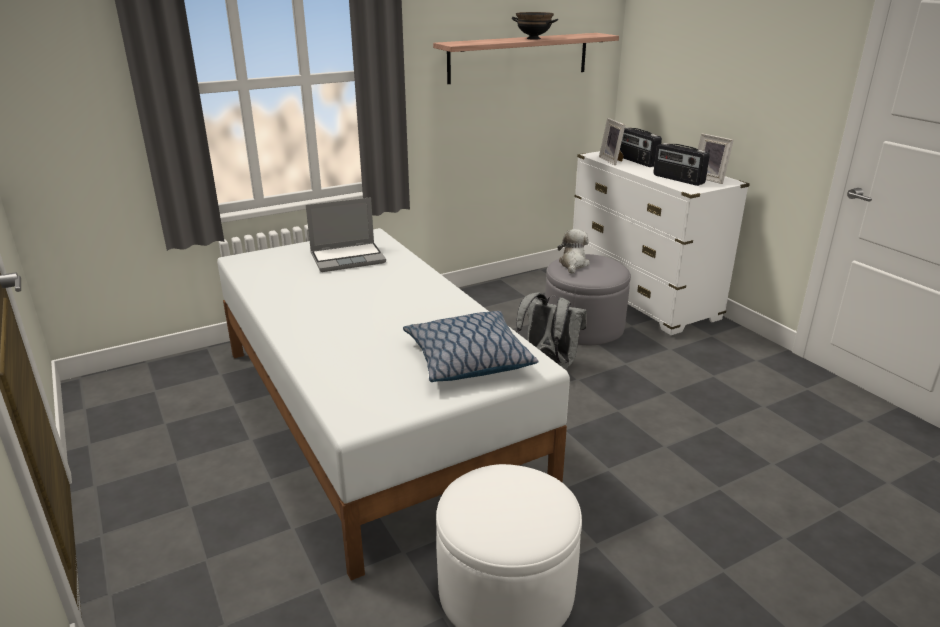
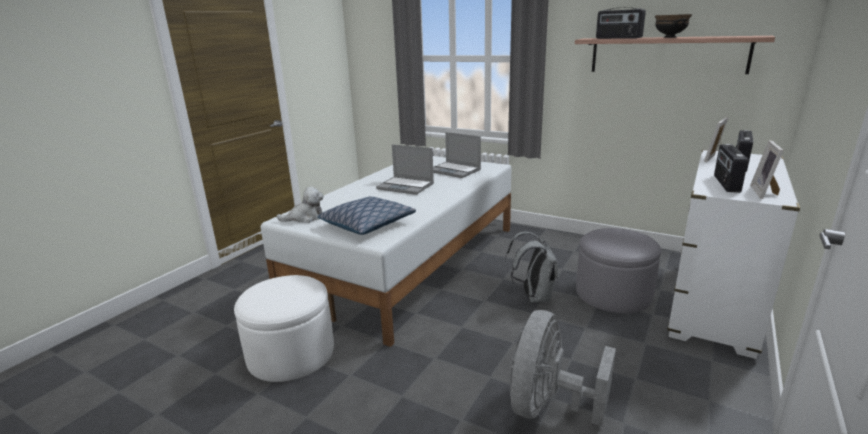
camera: 60 degrees right, 5 degrees down
plush toy [558,229,590,274] -> plush toy moved to [276,187,324,223]
none -> laptop [376,144,434,195]
none -> grey fan [510,310,616,426]
none -> radio [596,7,646,39]

